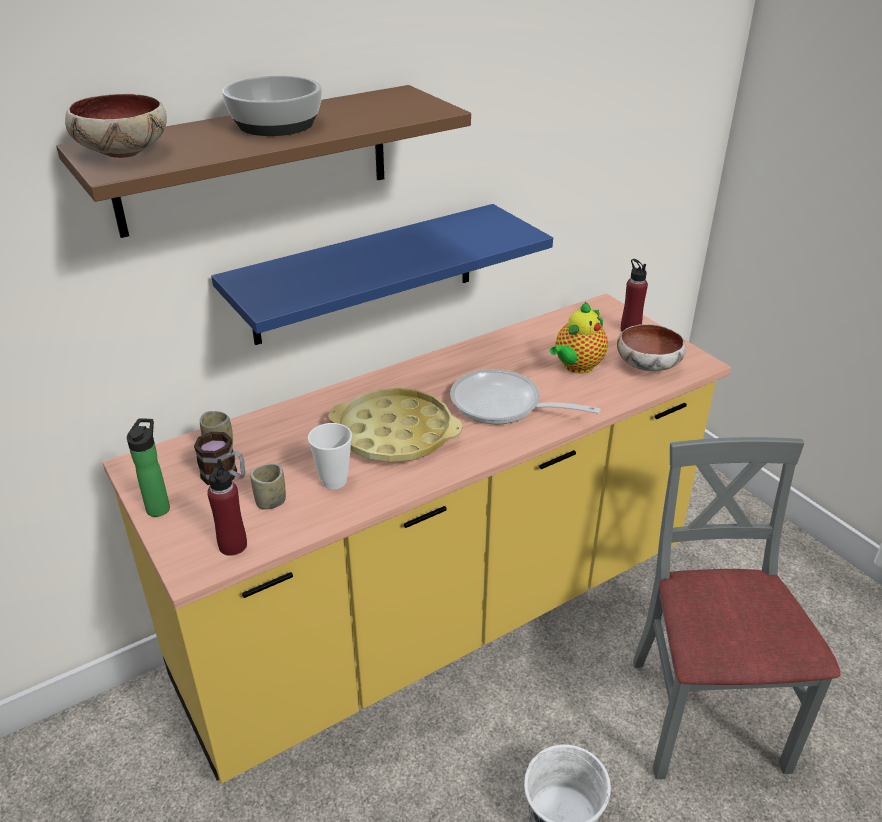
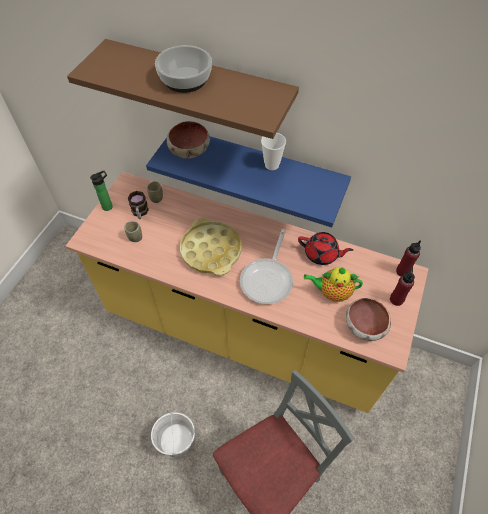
camera: 55 degrees right, 20 degrees up
bowl [65,94,167,158] -> bowl moved to [167,121,210,159]
red bottle [207,459,247,556] -> red bottle moved to [396,240,421,276]
cup [308,423,352,489] -> cup moved to [261,133,286,170]
frying pan [450,369,601,424] -> frying pan turned 150 degrees counterclockwise [240,229,293,304]
none -> red teapot [298,232,353,265]

